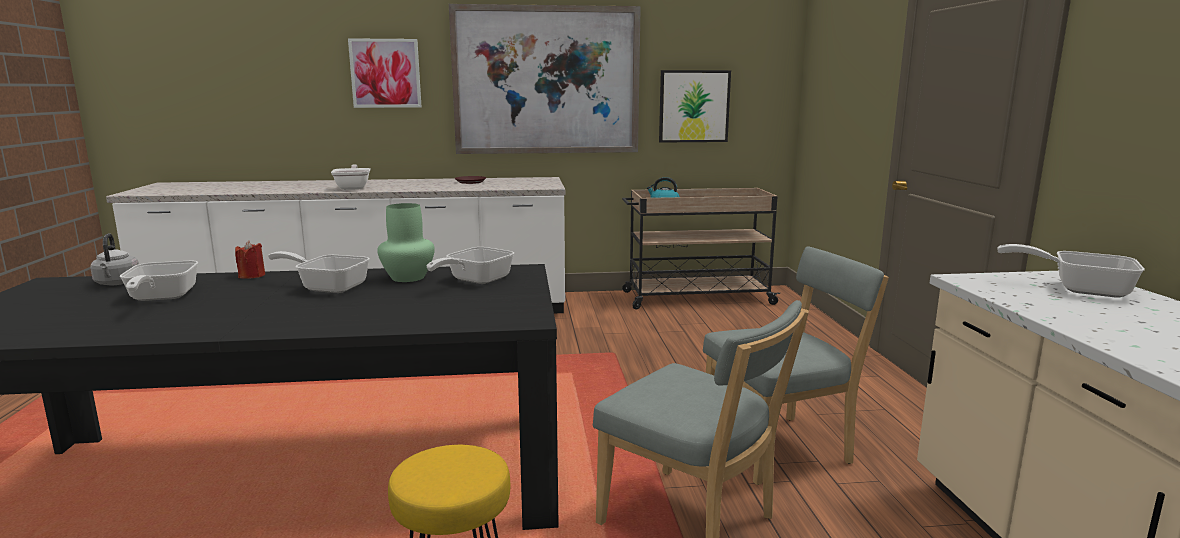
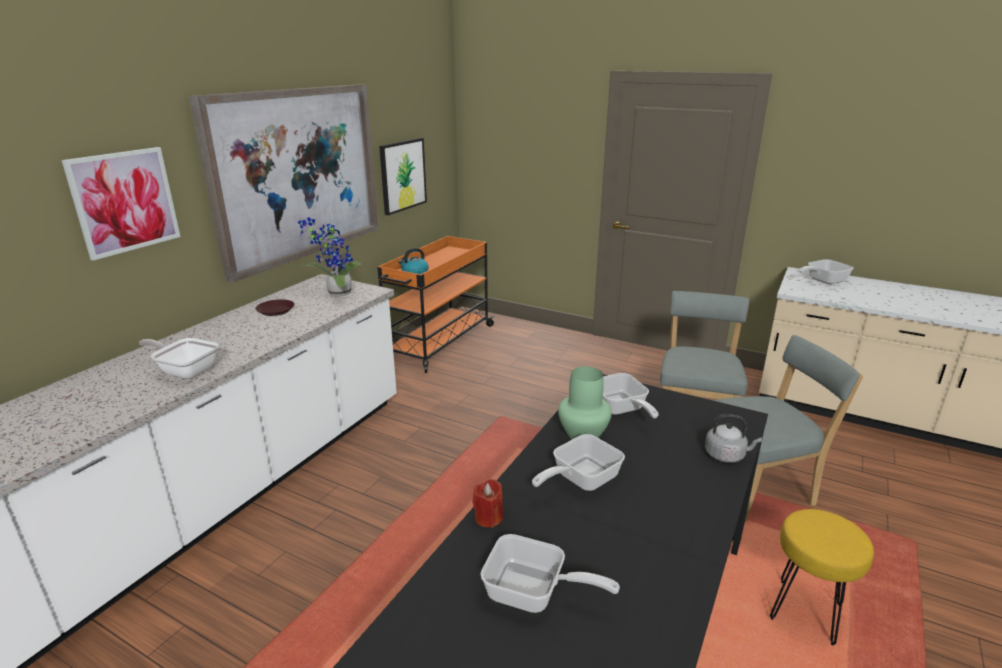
camera: 55 degrees left, 10 degrees up
grey kettle [90,233,139,285] -> grey kettle moved to [705,414,762,463]
beige cart [622,188,780,310] -> orange cart [377,236,495,373]
none -> potted plant [297,217,361,296]

